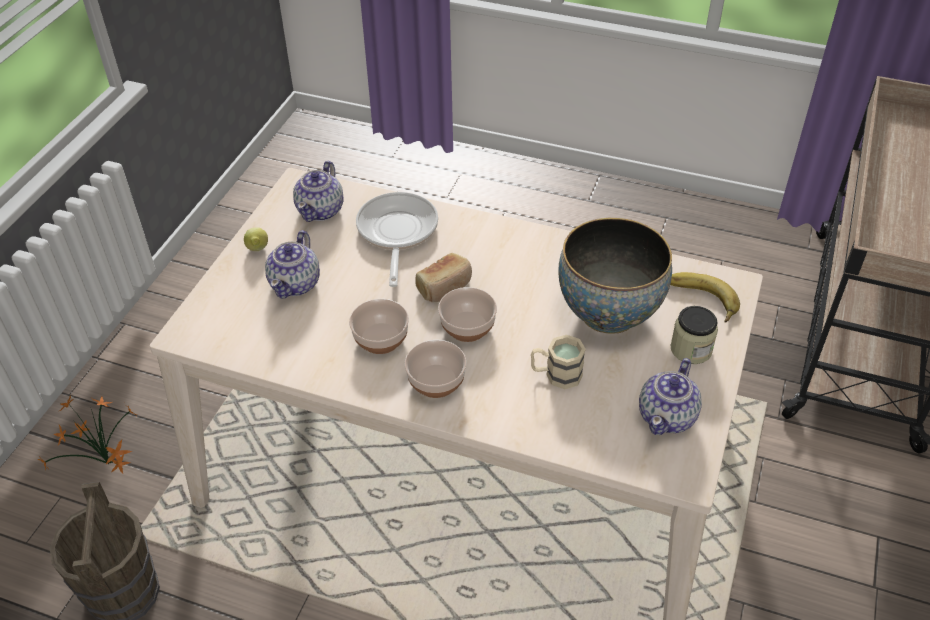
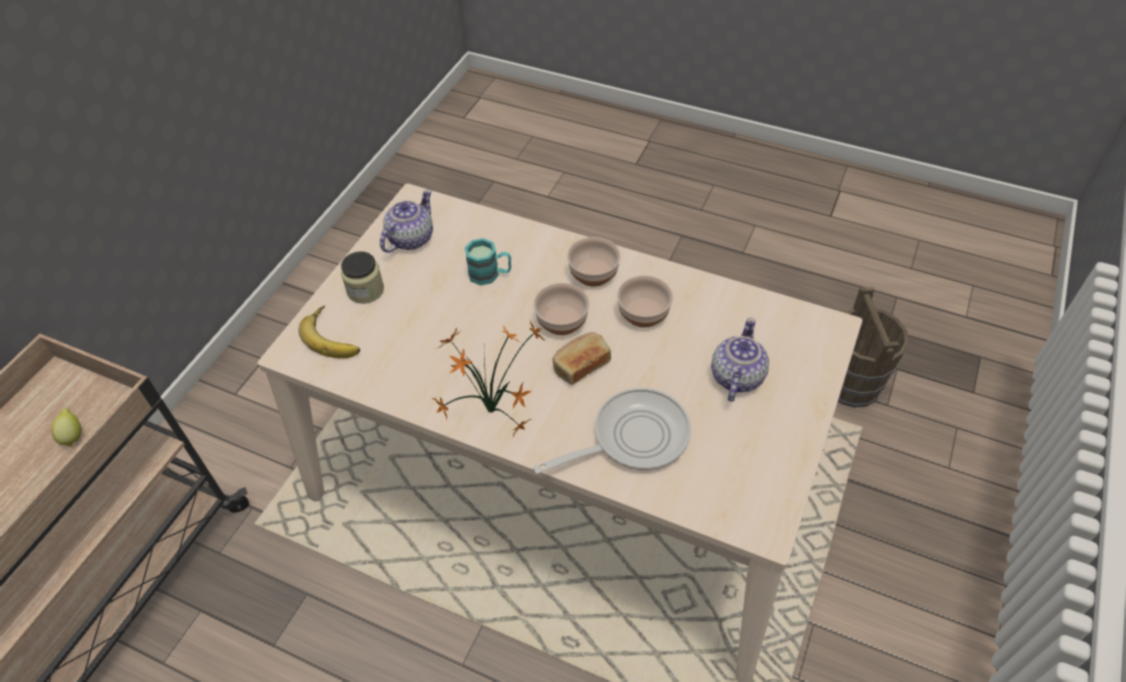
camera: 175 degrees left, 5 degrees up
potted plant [38,396,138,474] -> potted plant moved to [433,319,545,436]
lemon [244,227,268,251] -> lemon moved to [51,408,82,447]
teapot [293,161,343,222] -> none
frying pan [356,192,438,287] -> frying pan turned 120 degrees counterclockwise [533,388,691,474]
beige mug [531,335,586,389] -> turquoise mug [464,238,511,286]
bowl [558,218,672,334] -> none

